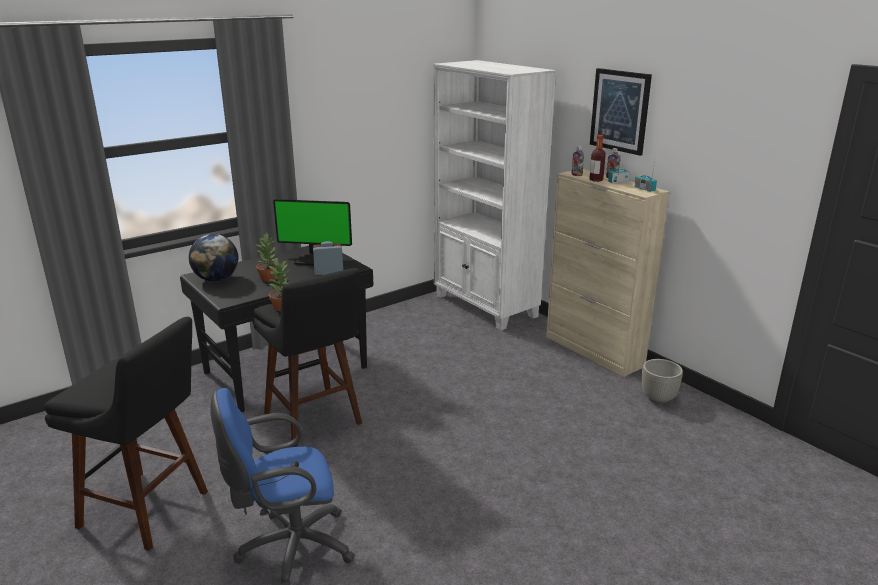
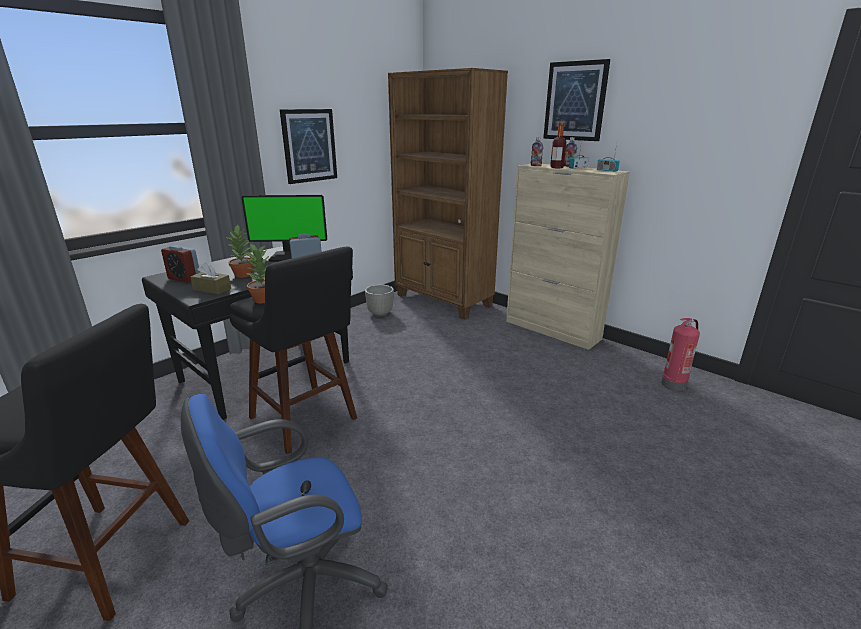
camera: 10 degrees left, 0 degrees up
globe [189,234,238,282] -> alarm clock [161,245,200,283]
white bookcase [433,60,556,330] -> brown bookcase [388,68,508,319]
grey planter [642,359,683,404] -> grey planter moved to [365,285,394,317]
none -> brown tissue box [190,263,231,294]
none -> picture [280,109,337,184]
none -> fire extinguisher [661,318,700,391]

